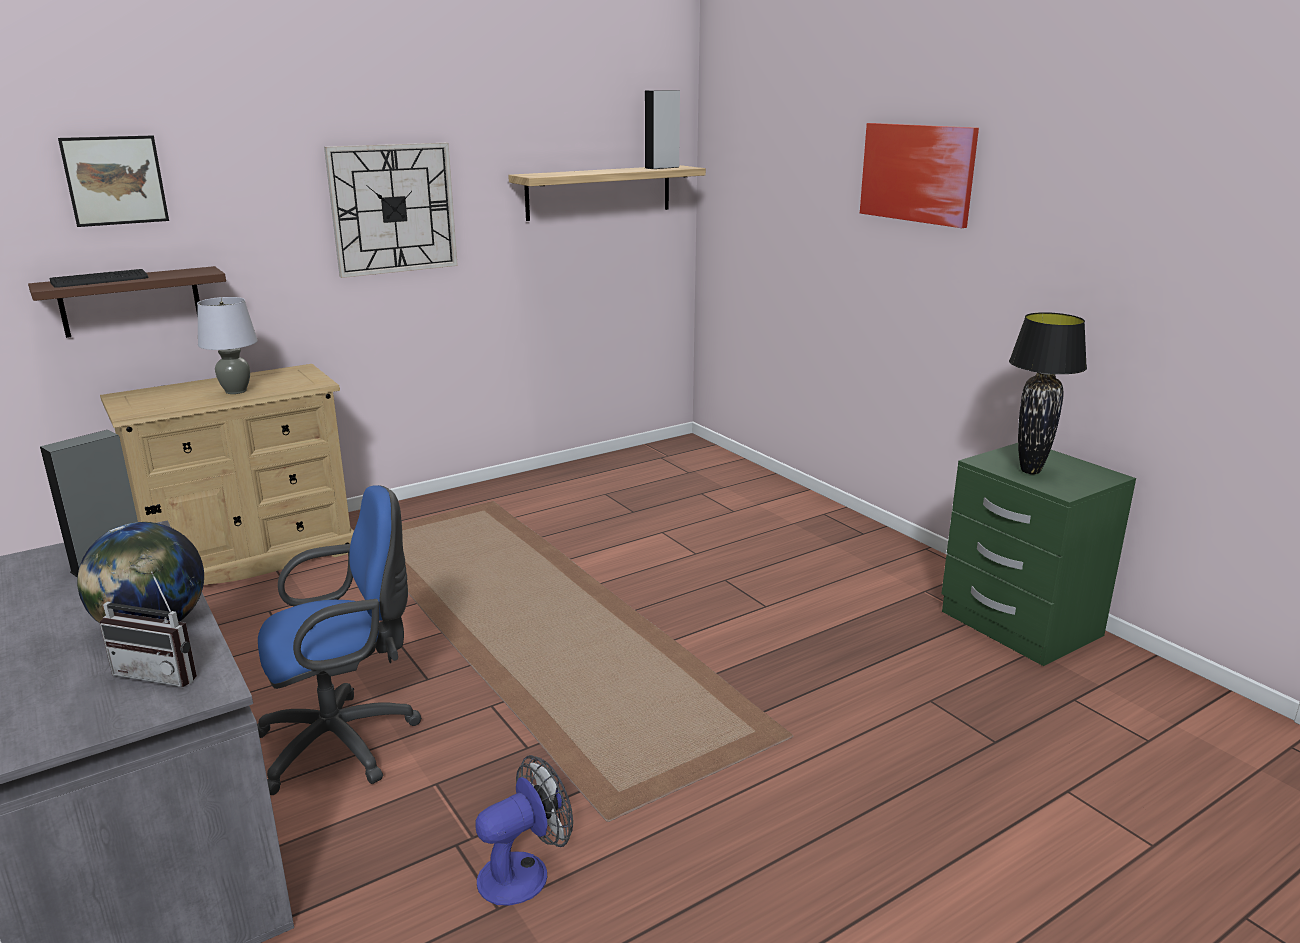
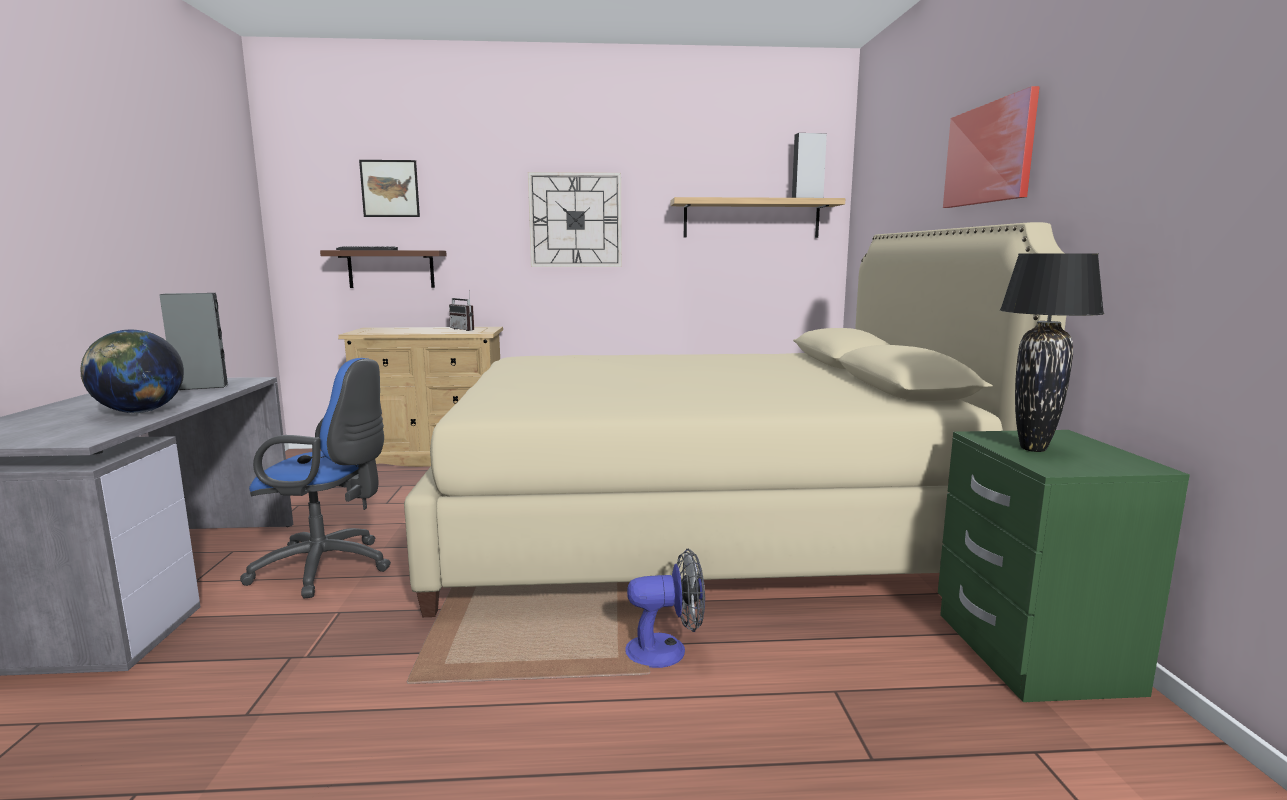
camera: 30 degrees right, 10 degrees down
radio [100,572,197,687] -> radio moved to [449,291,474,331]
grey table lamp [197,297,258,394] -> none
fan [475,755,573,905] -> fan moved to [625,549,705,668]
none -> beige bed [404,222,1066,617]

